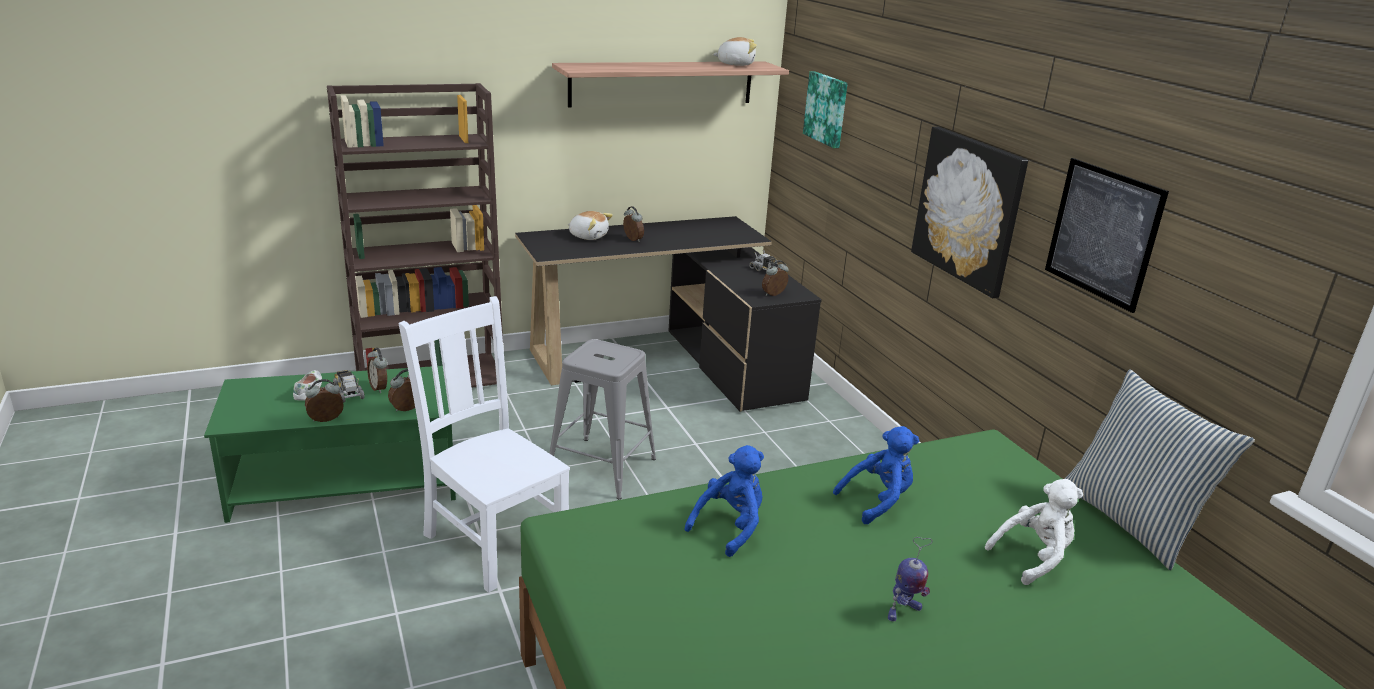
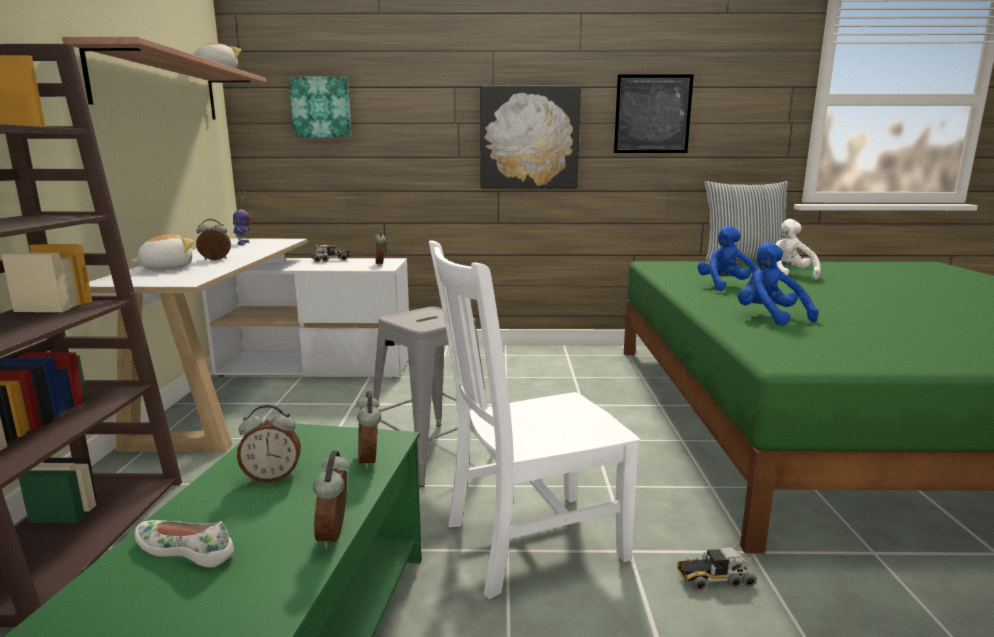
camera: 65 degrees left, 10 degrees down
toy truck [333,370,365,403] -> toy truck moved to [677,542,757,591]
black desk [515,216,822,412] -> white desk [89,239,409,452]
toy robot [888,537,933,622] -> toy robot moved to [233,191,251,245]

